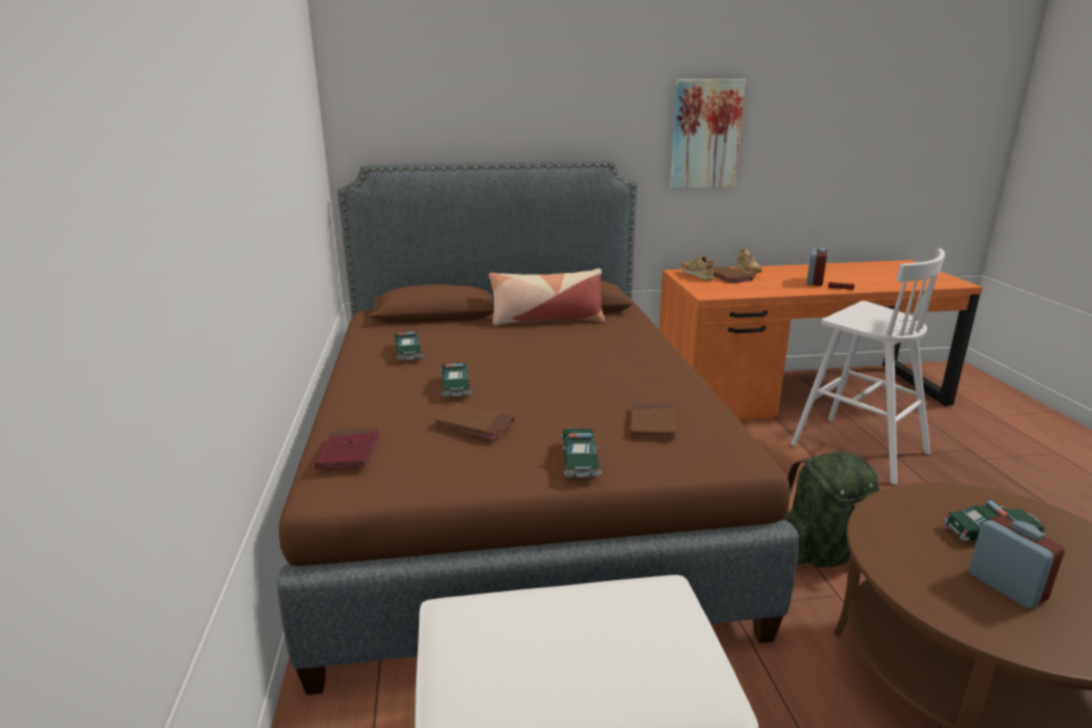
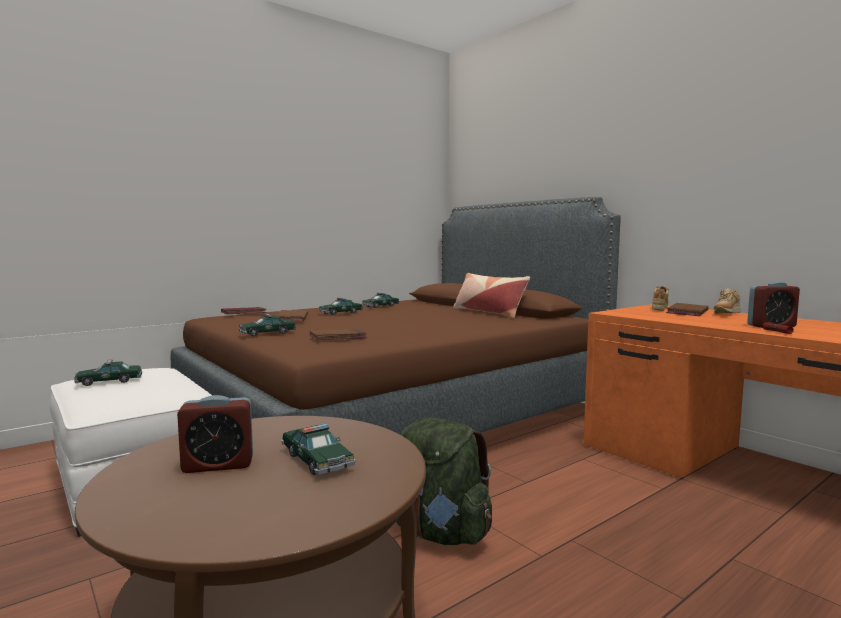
camera: 60 degrees right, 15 degrees down
picture [670,79,745,188] -> none
white stool [791,248,945,485] -> none
alarm clock [969,515,1065,609] -> alarm clock turned 45 degrees clockwise [177,395,253,473]
none -> toy car [74,359,142,386]

